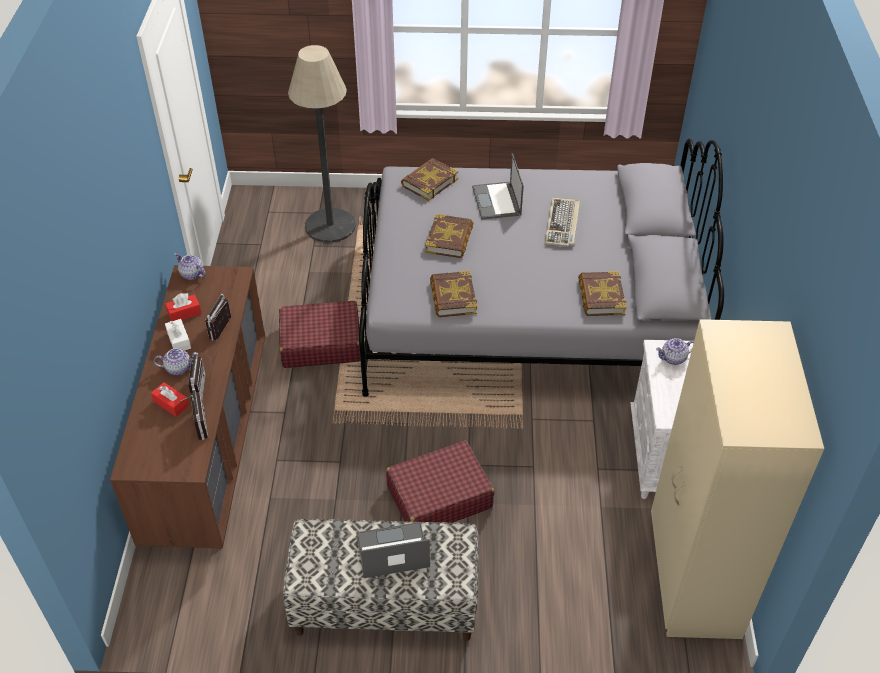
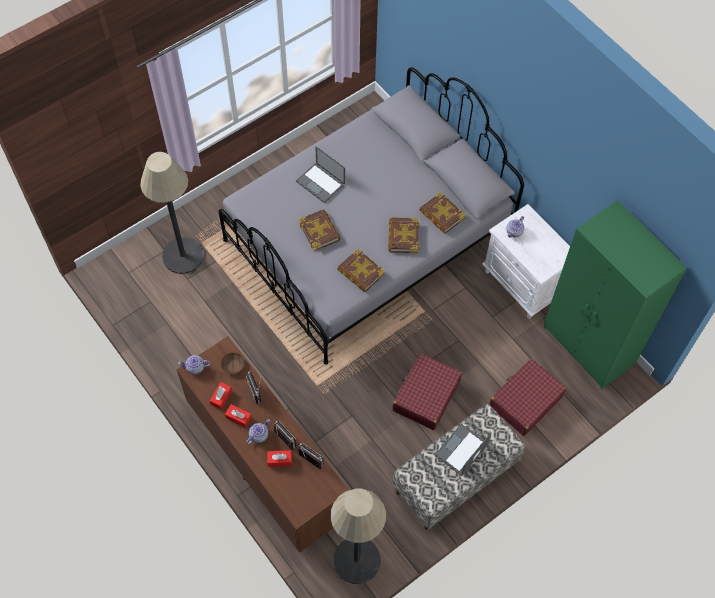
camera: 40 degrees left, 15 degrees up
white tissue box [165,319,191,350] -> red tissue box [225,404,252,428]
red suitcase [279,301,360,368] -> red suitcase moved to [489,359,567,436]
book [401,158,458,201] -> book moved to [388,217,419,253]
keyboard [545,198,580,247] -> none
beige wardrobe [651,319,824,639] -> green wardrobe [544,200,687,389]
none -> brown bowl [221,353,244,374]
none -> floor lamp [331,488,386,584]

